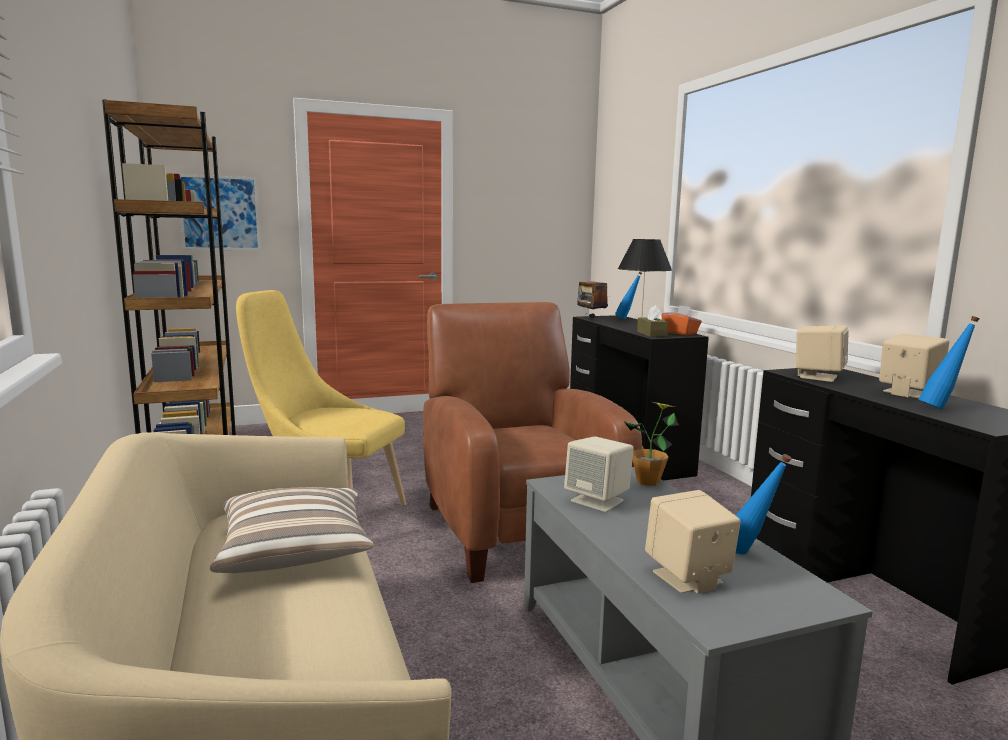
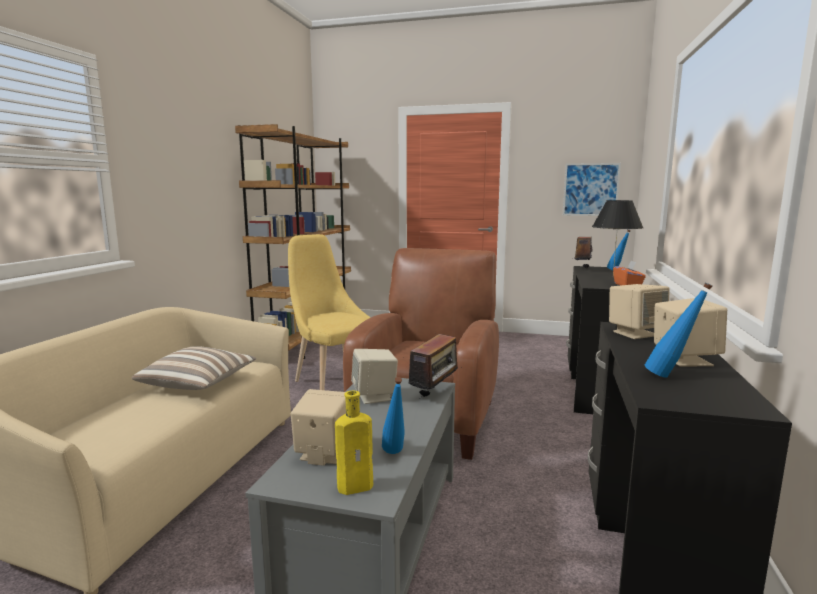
camera: 35 degrees right, 0 degrees up
picture [180,174,261,250] -> picture moved to [563,163,621,216]
potted plant [624,402,679,486] -> radio [408,333,462,399]
brown tissue box [637,305,668,337] -> none
none -> yellow bottle [335,391,373,495]

